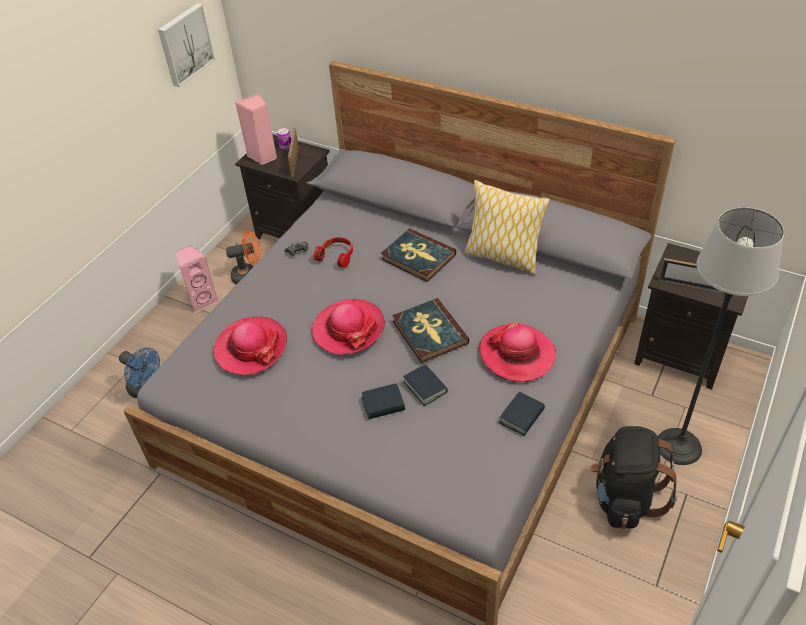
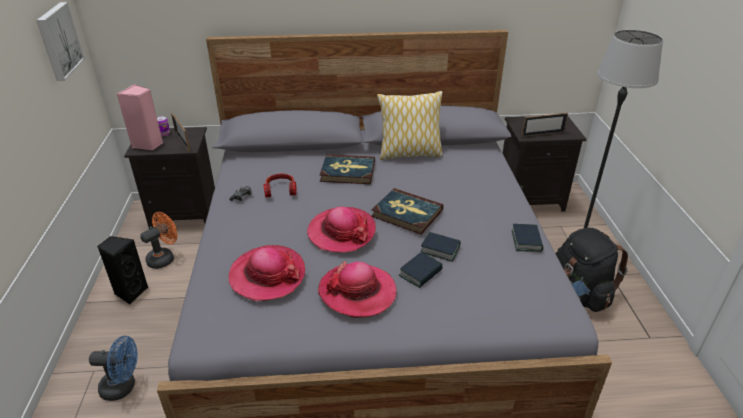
camera: 35 degrees left, 10 degrees down
pink speaker [175,245,219,313] -> black speaker [97,236,148,304]
hat [479,322,556,382] -> hat moved to [318,261,397,318]

